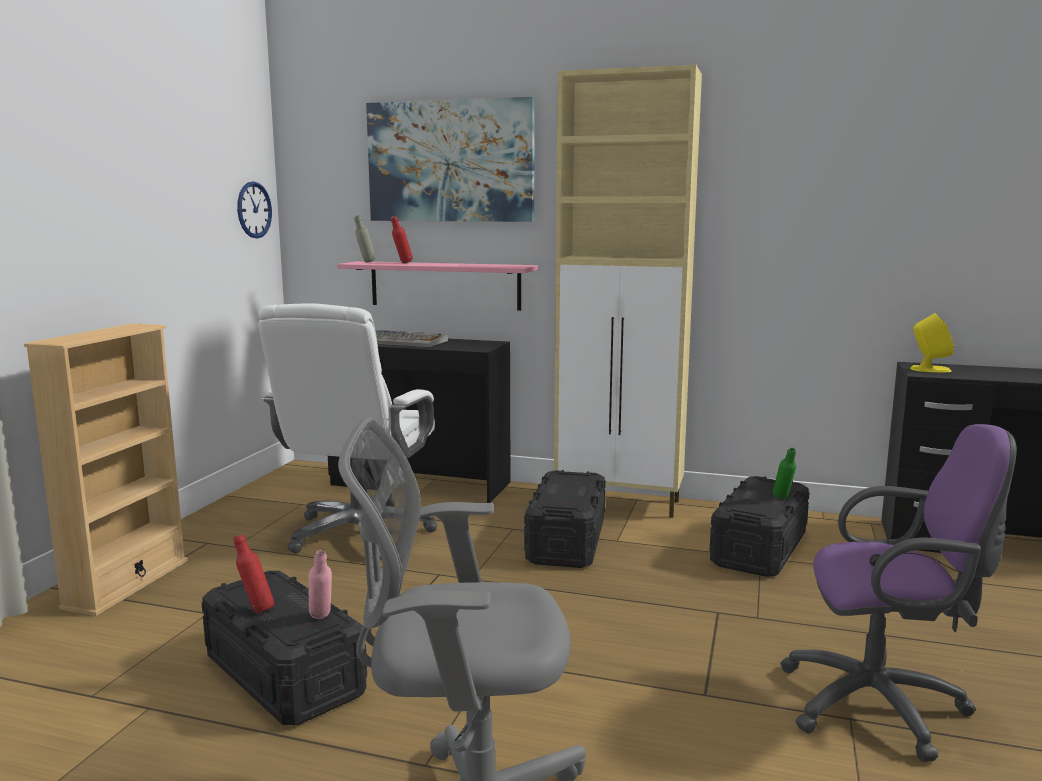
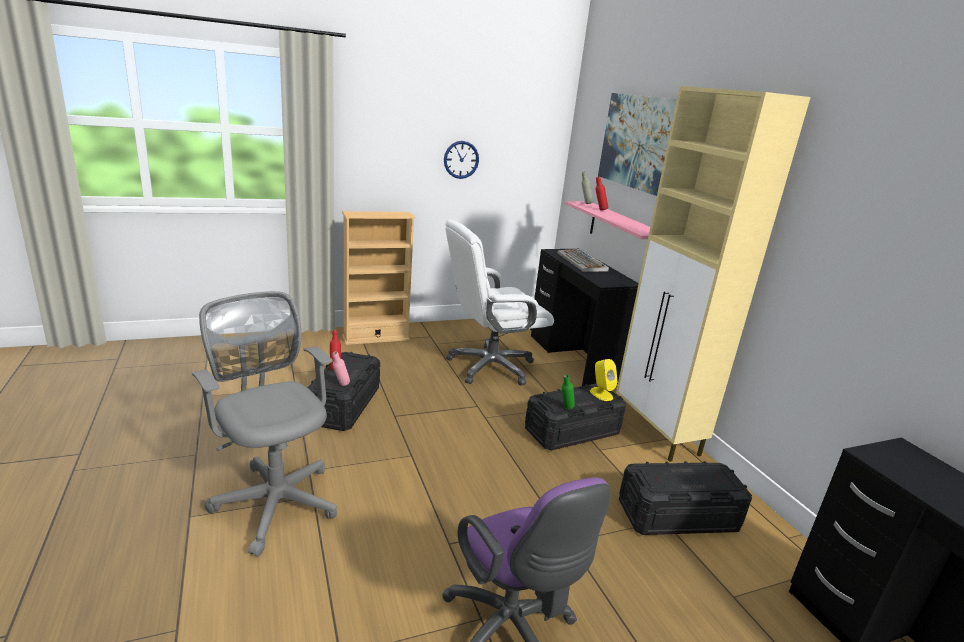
camera: 50 degrees right, 10 degrees up
wall clock [237,181,272,238] -> wall clock moved to [444,141,479,179]
green bottle [773,448,796,499] -> green bottle moved to [562,375,575,410]
yellow speaker [910,313,954,372] -> yellow speaker moved to [590,359,618,401]

